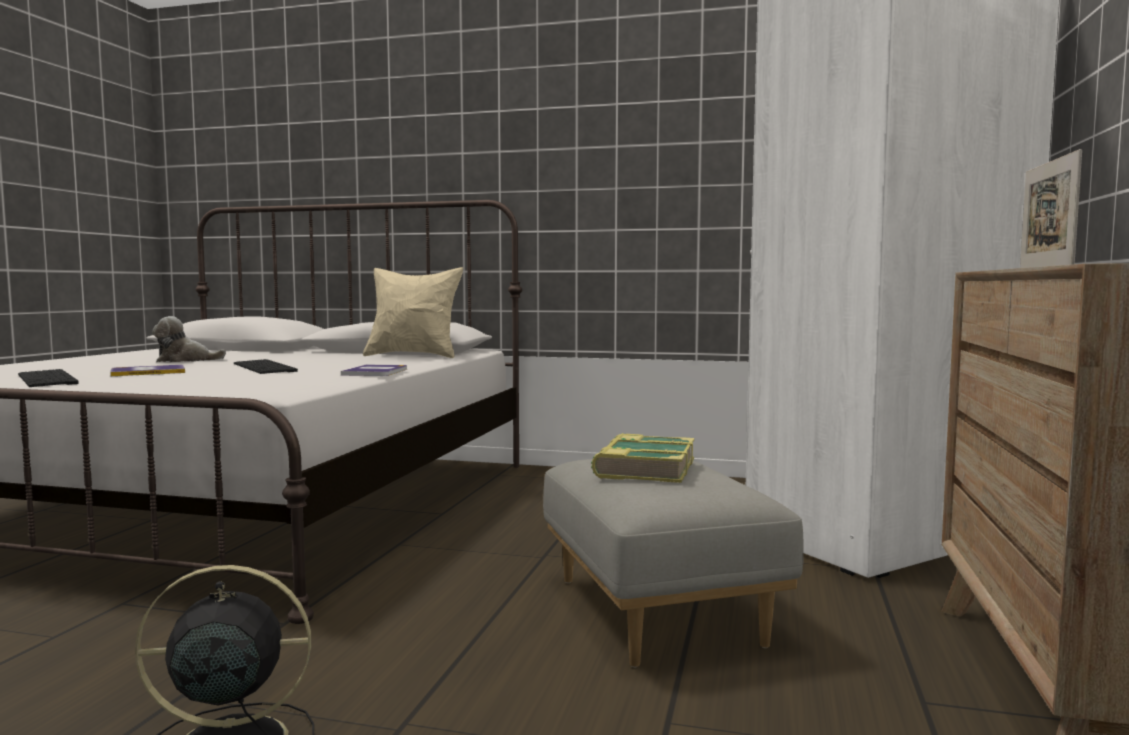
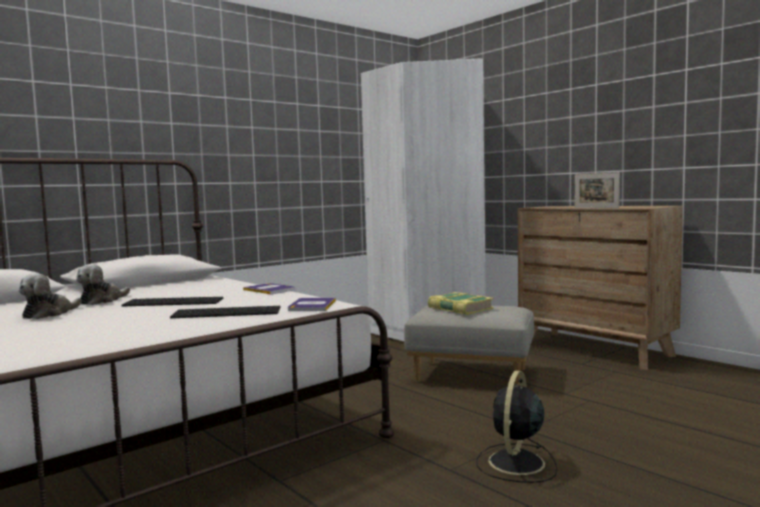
camera: 55 degrees left, 0 degrees up
keyboard [18,369,79,387] -> keyboard moved to [170,306,281,318]
book [110,365,185,376] -> book moved to [288,297,336,311]
beige pillow [363,267,463,358] -> none
none -> plush toy [76,264,130,305]

